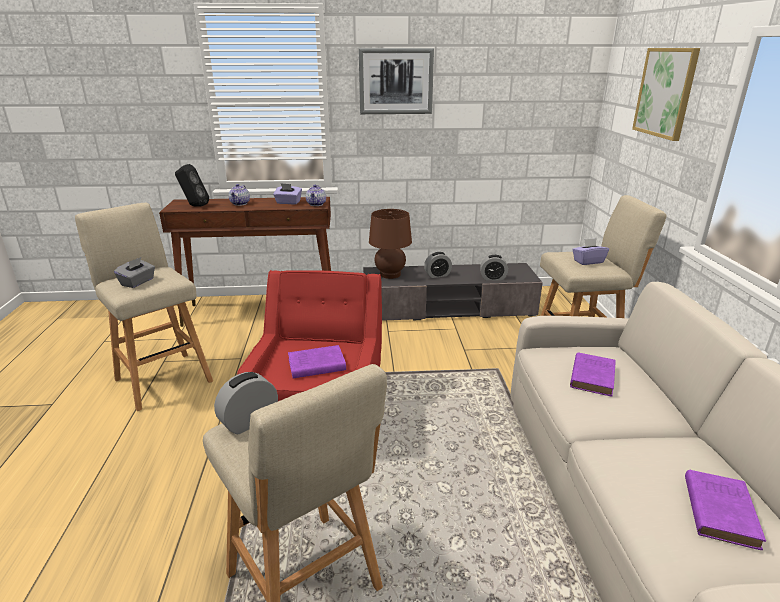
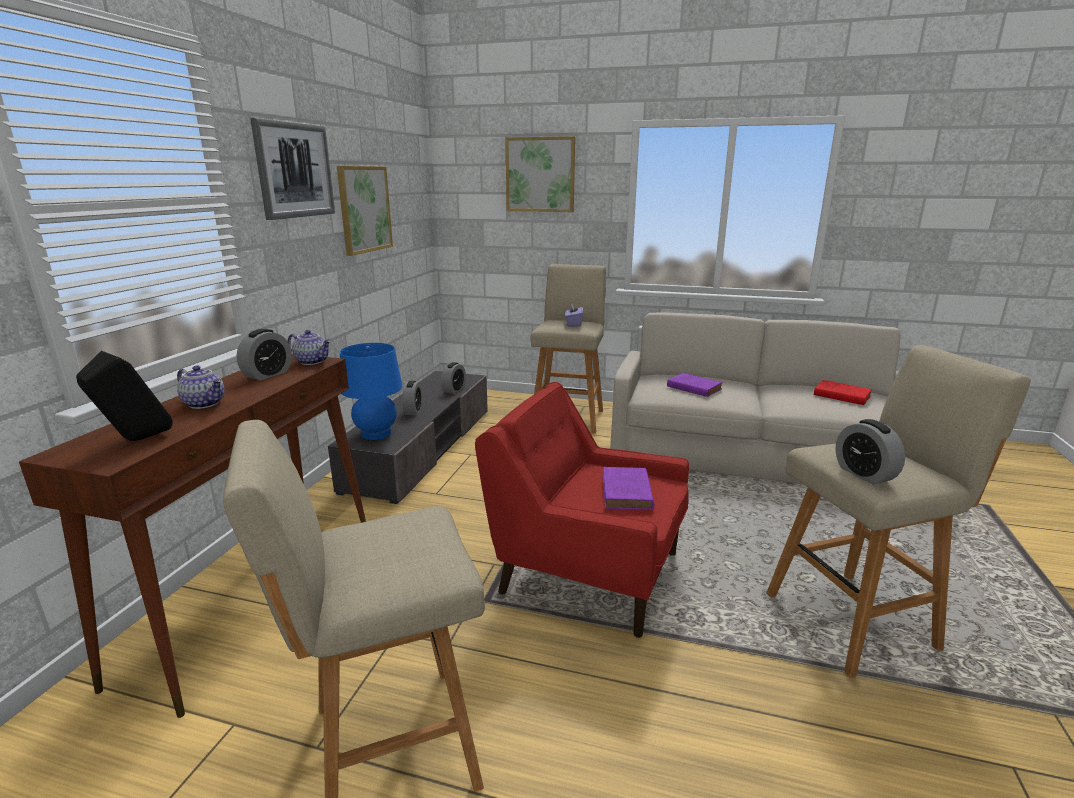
camera: 70 degrees left, 5 degrees down
grey tissue box [114,257,155,288] -> none
purple tissue box [273,183,302,204] -> alarm clock [237,329,292,381]
brown table lamp [369,209,412,279] -> blue table lamp [340,343,402,440]
purple book [685,470,766,550] -> red book [814,380,872,405]
none -> picture [337,166,393,256]

